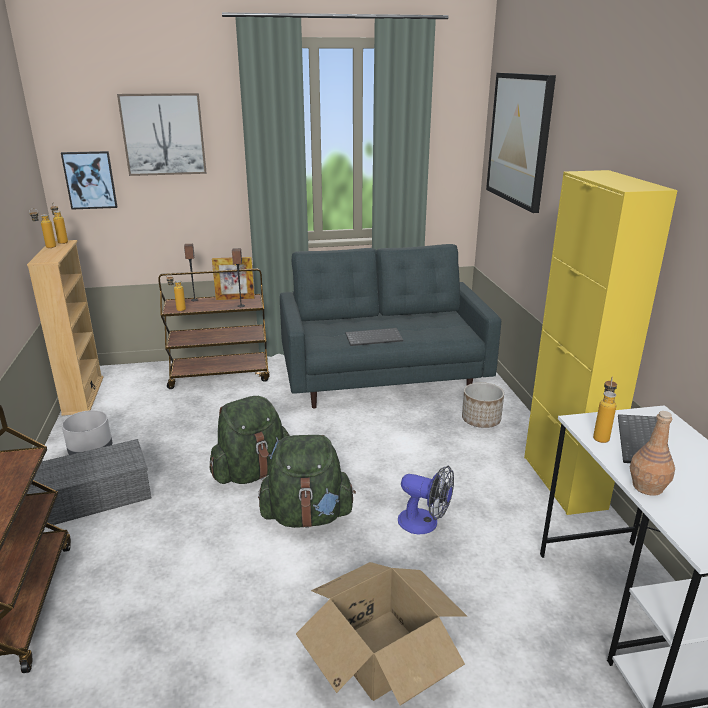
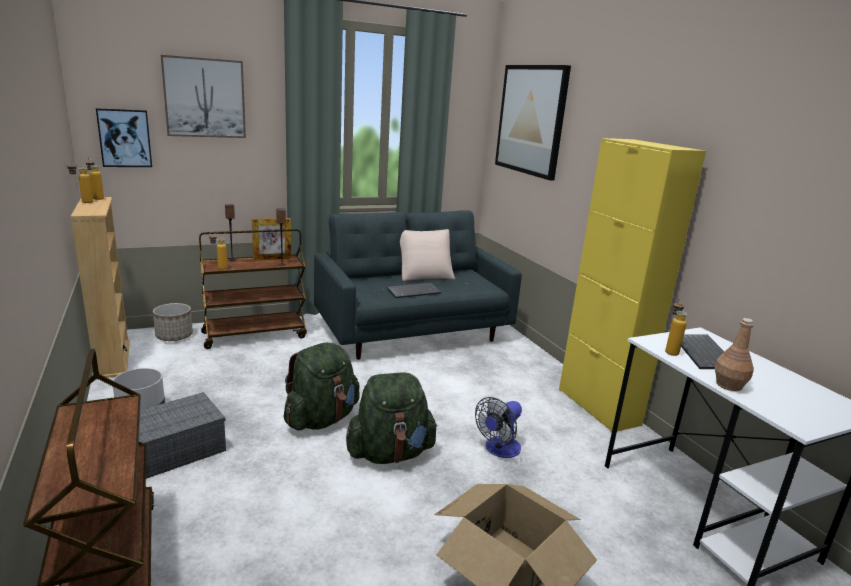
camera: 15 degrees left, 5 degrees down
fan [398,466,454,534] -> fan turned 120 degrees clockwise [475,397,522,458]
planter [462,382,504,428] -> planter moved to [153,303,193,341]
none -> beige pillow [400,229,455,281]

